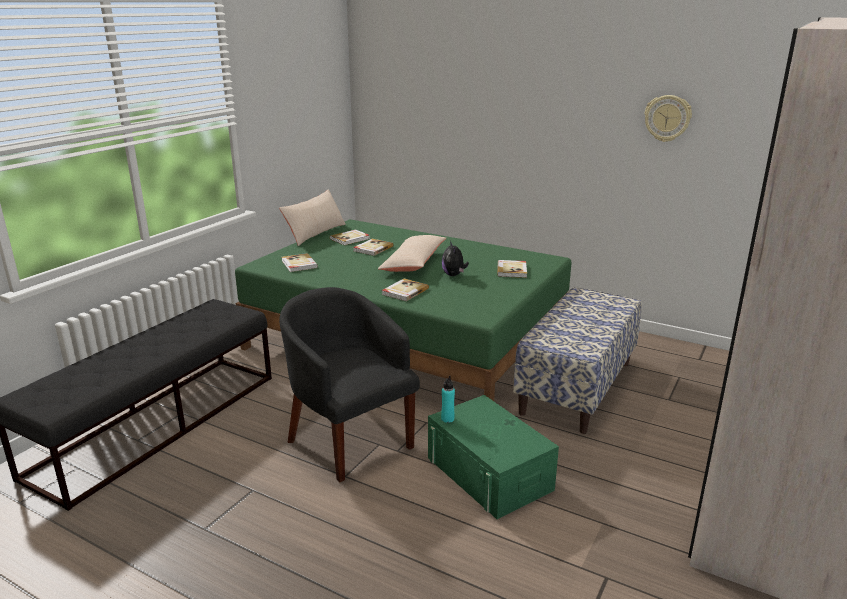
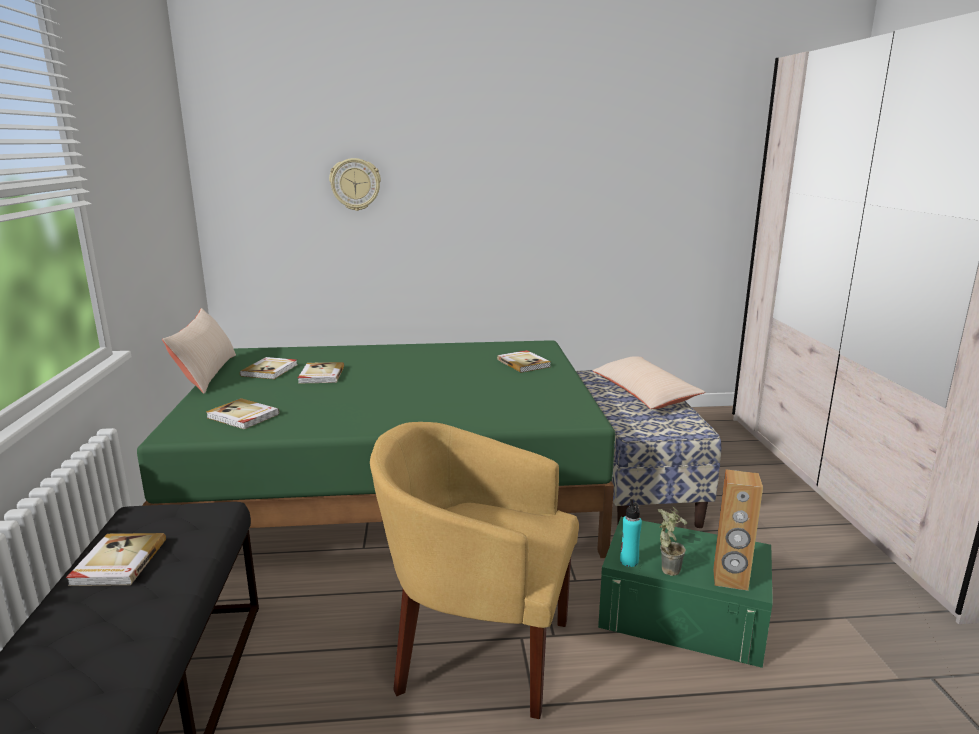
camera: 35 degrees left, 5 degrees down
black armchair [279,287,420,482] -> yellow armchair [370,422,579,719]
beige pillow [378,235,446,272] -> beige pillow moved to [592,356,705,409]
book [382,279,429,301] -> book moved to [66,533,166,586]
plush toy [442,241,469,276] -> none
wall clock [644,95,692,142] -> wall clock moved to [329,158,381,211]
none -> potted plant [658,506,687,576]
none -> brown speaker [713,469,763,591]

